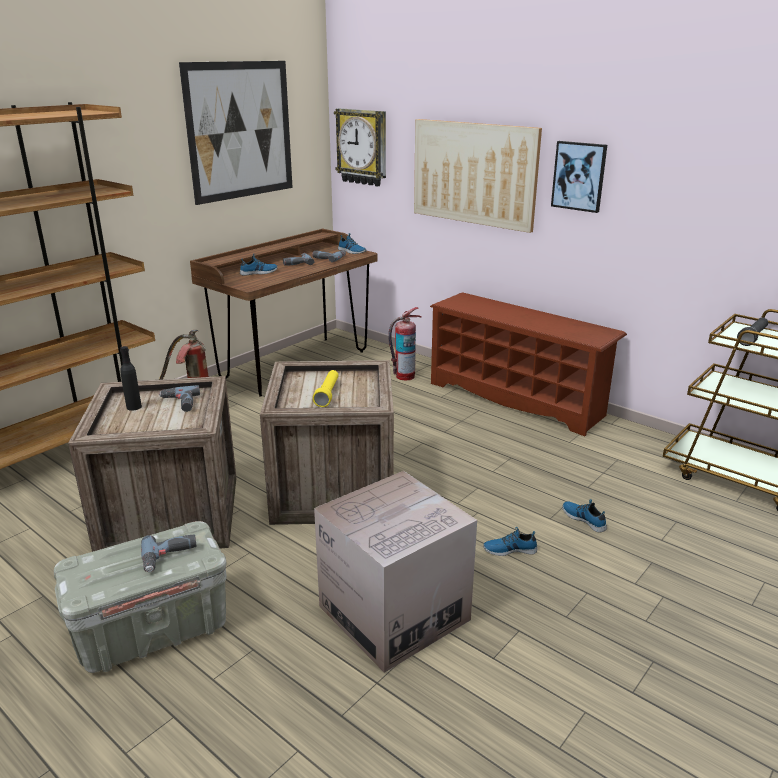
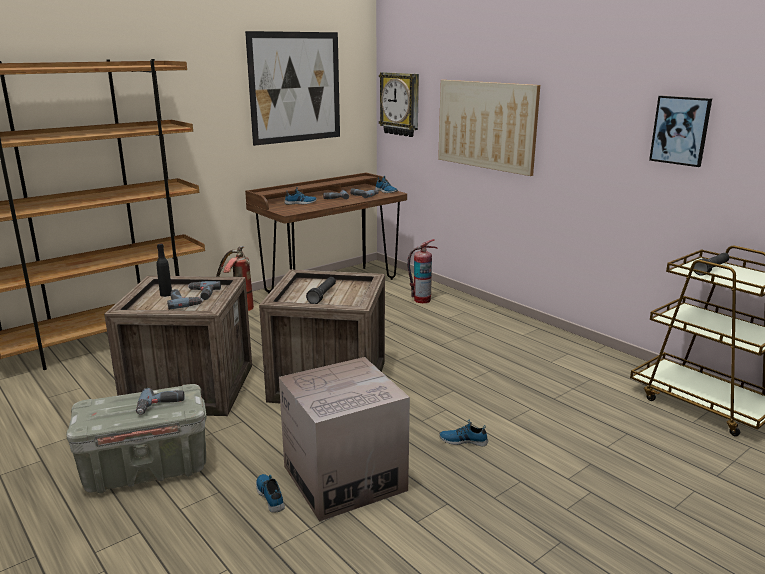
camera: 10 degrees right, 5 degrees down
yellow flashlight [313,370,338,407] -> black flashlight [306,277,336,304]
brown shoe rack [430,292,627,436] -> none
picture [551,141,607,213] -> picture moved to [649,96,712,167]
shoe [562,499,607,532] -> shoe moved to [256,474,285,513]
none -> power drill [167,289,203,309]

